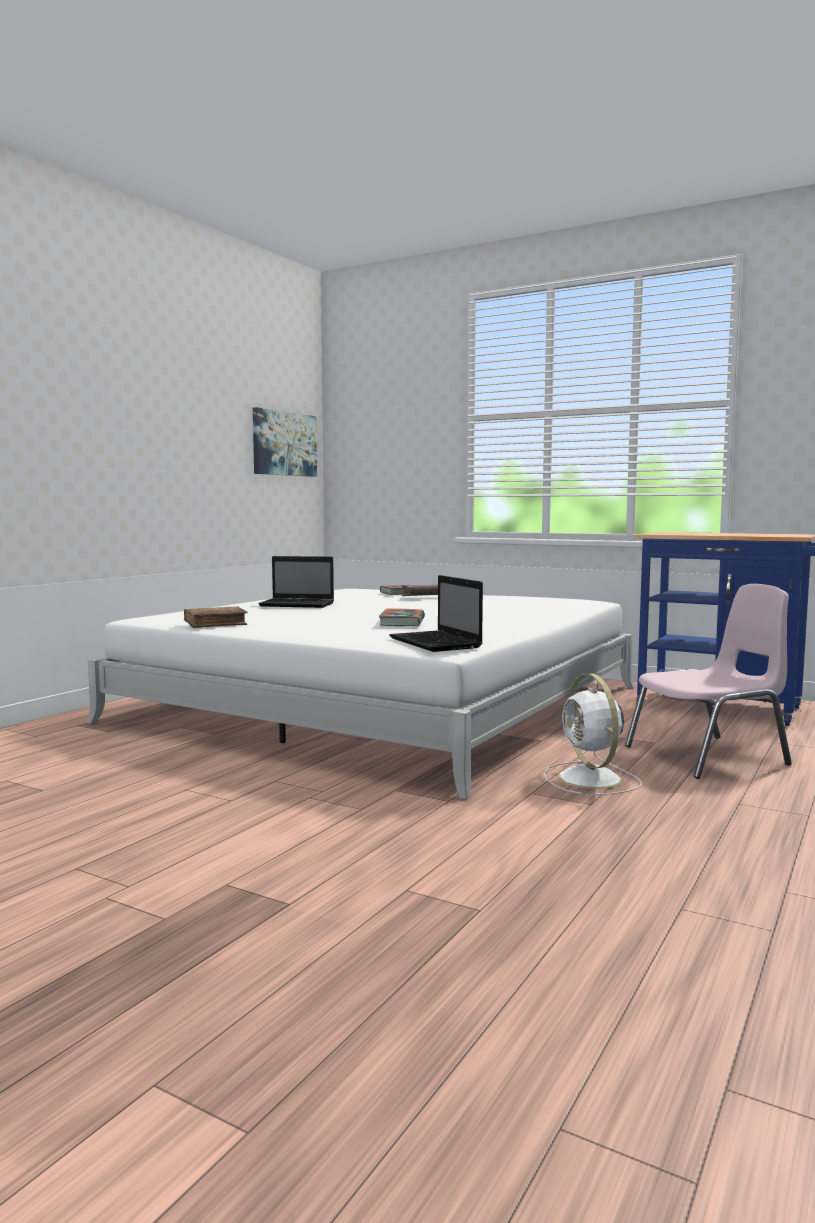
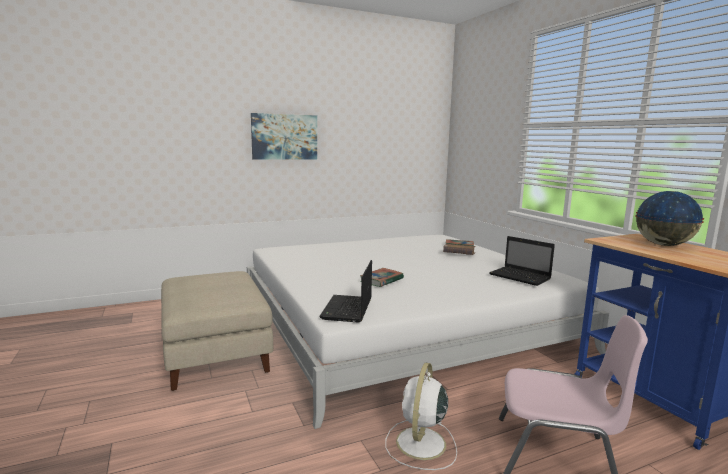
camera: 35 degrees right, 5 degrees up
brown book [184,606,248,628] -> none
picture [253,407,317,477] -> picture moved to [251,113,317,159]
laptop [259,556,334,608] -> laptop moved to [489,236,555,286]
none -> beige ottoman [161,271,273,391]
none -> globe [635,191,704,246]

